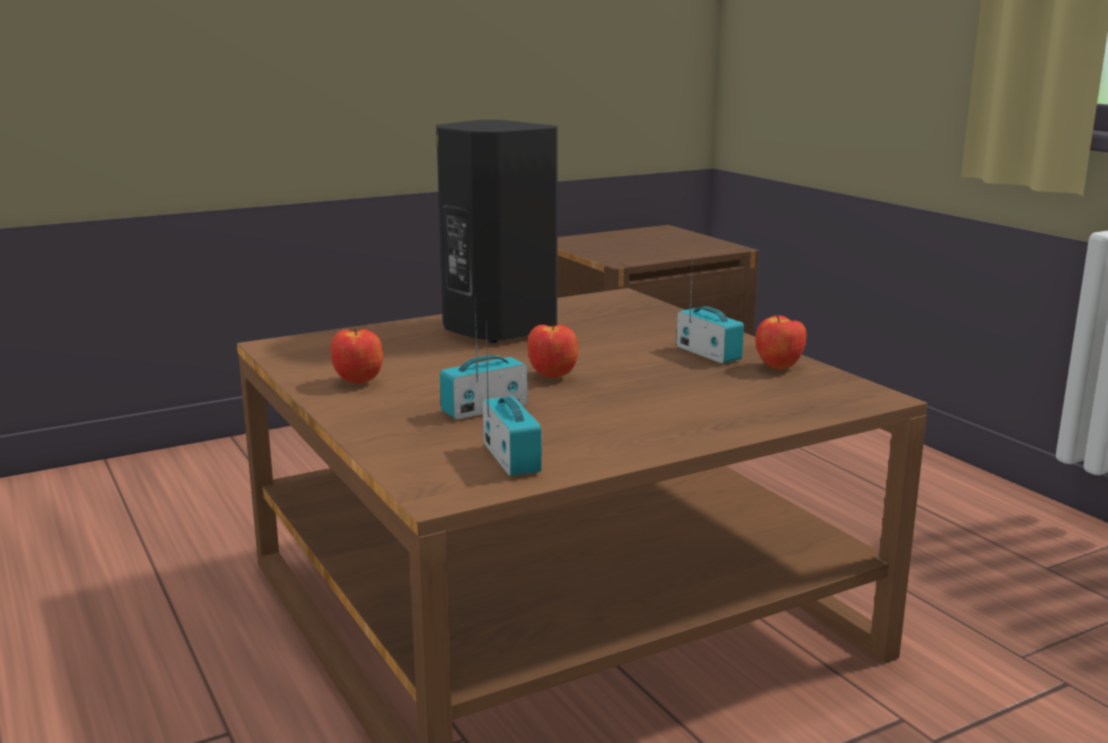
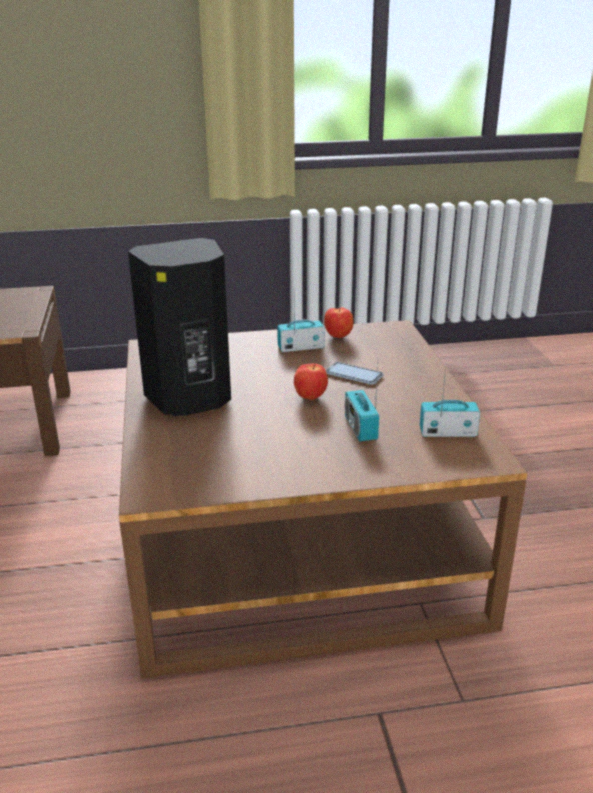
camera: 70 degrees left, 10 degrees up
apple [331,328,383,384] -> none
none -> phone [326,362,383,385]

